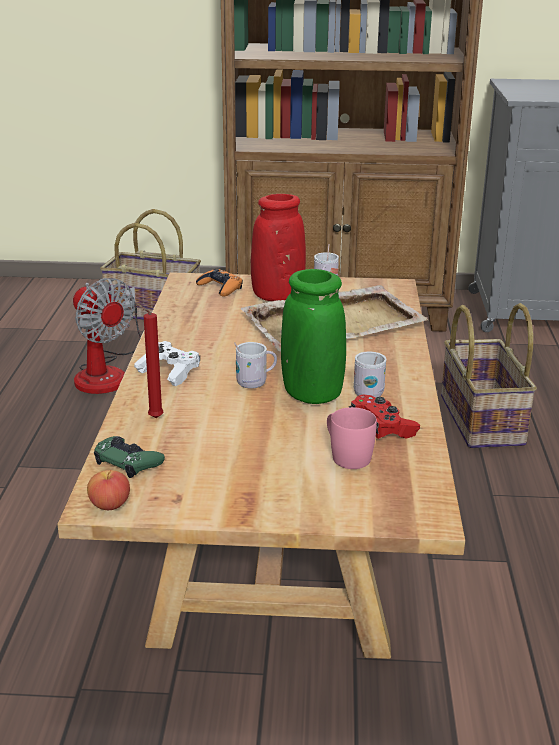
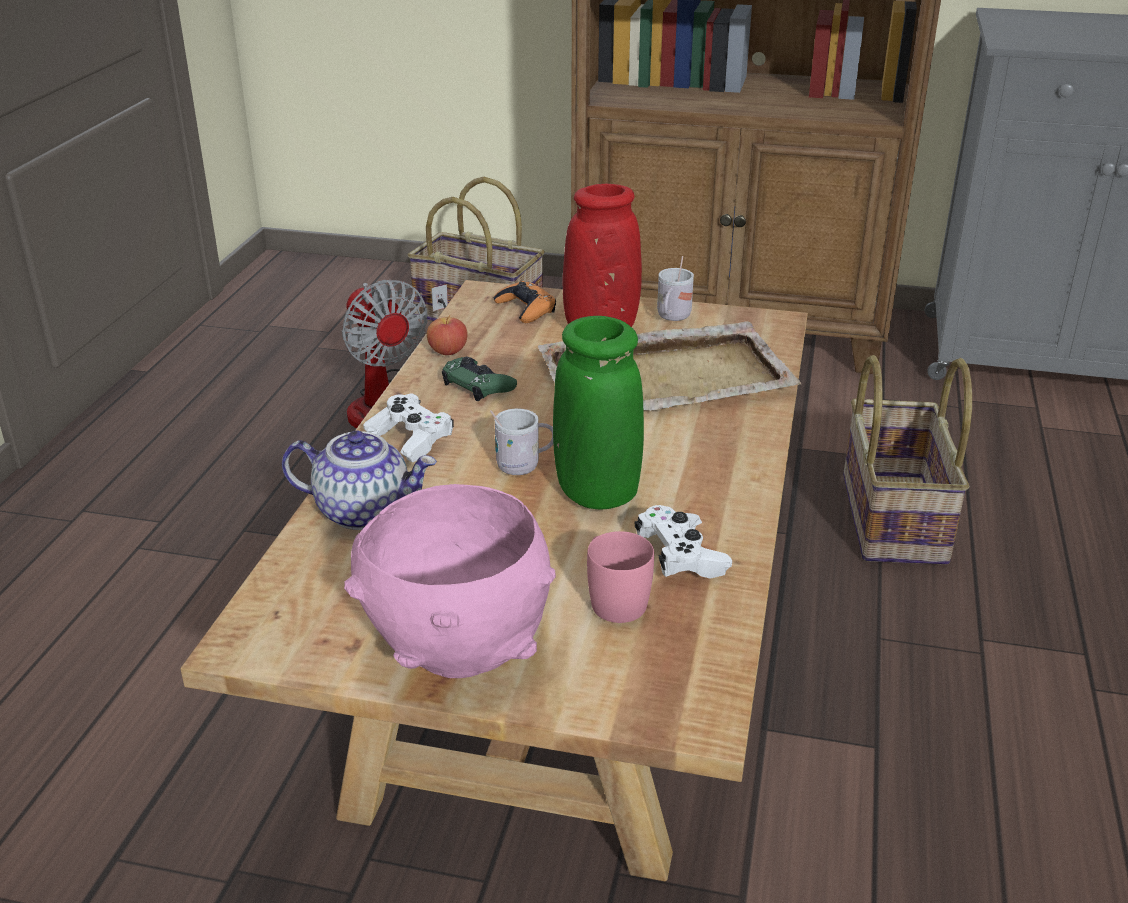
camera: 10 degrees right, 5 degrees up
apple [87,470,130,510] -> apple moved to [427,315,468,355]
green game controller [94,436,165,478] -> green game controller moved to [442,357,517,401]
red candle [135,303,164,418] -> teapot [282,431,437,530]
red game controller [349,395,420,439] -> white game controller [634,505,732,579]
white mug [354,352,386,398] -> none
none -> pink bowl [344,484,556,678]

